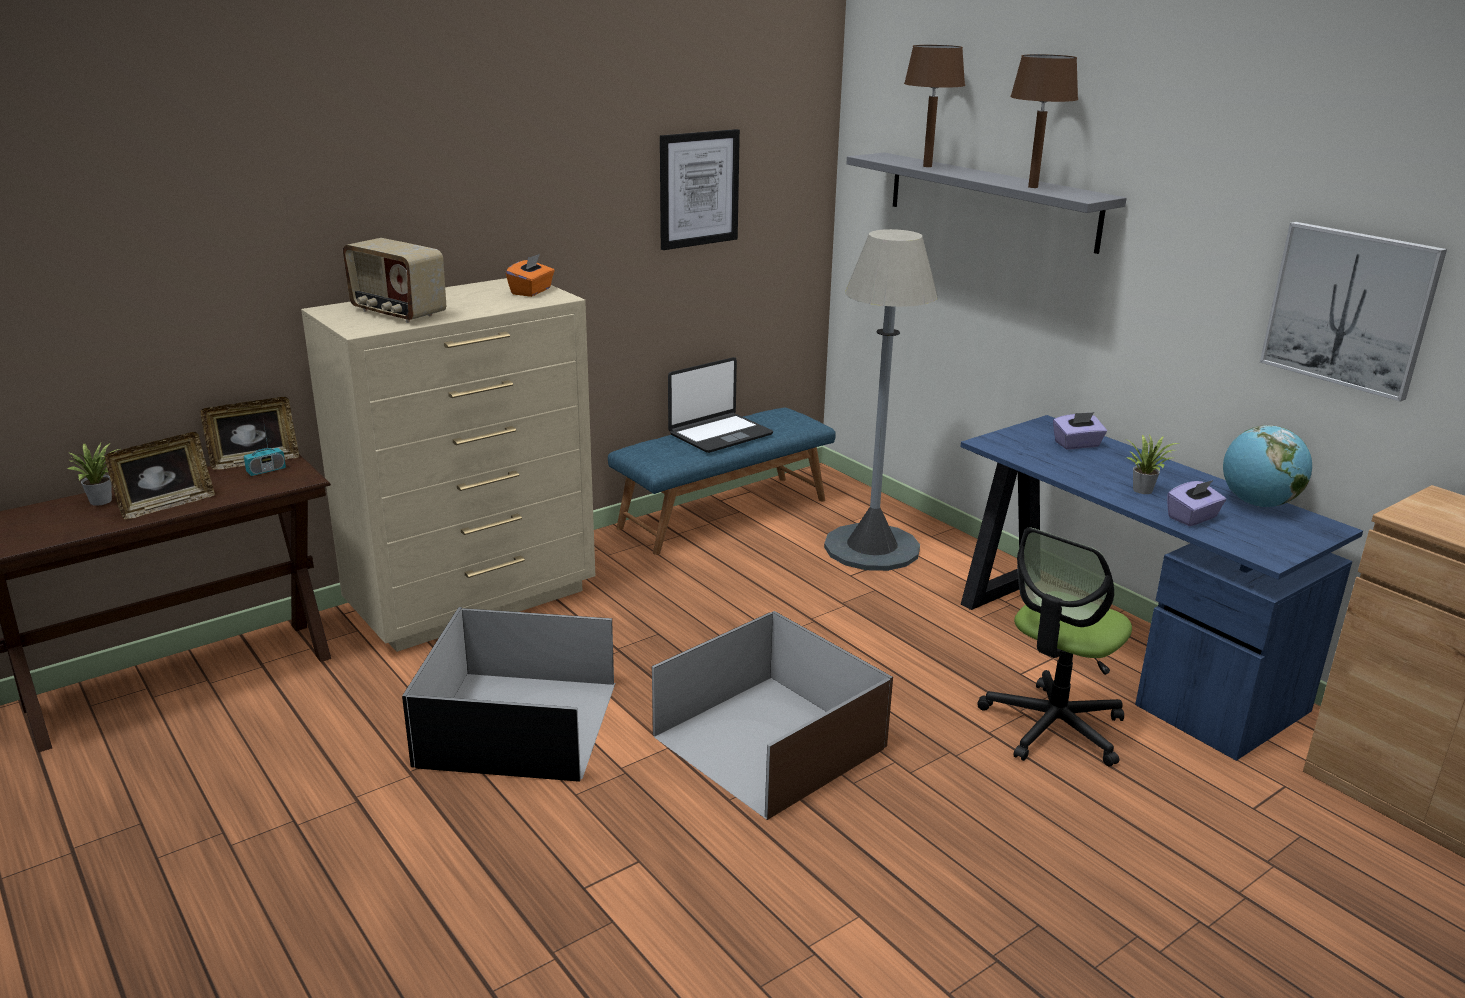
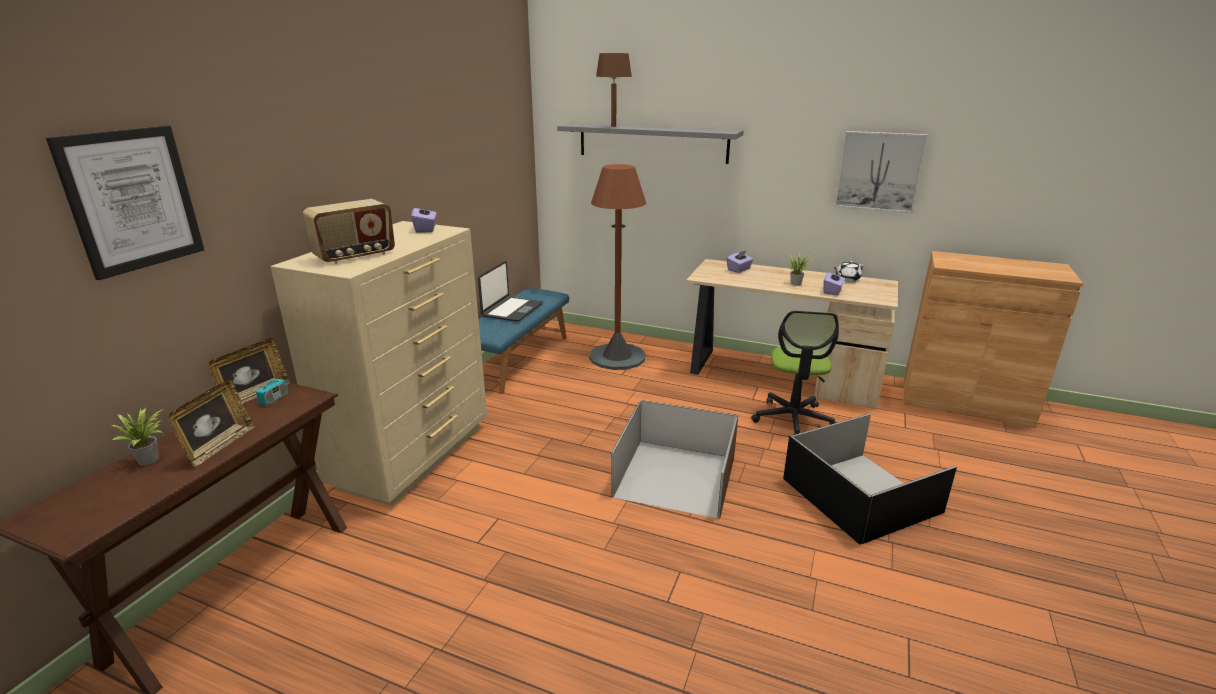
camera: 30 degrees left, 0 degrees up
radio [343,238,446,323] -> radio turned 45 degrees counterclockwise [303,199,395,264]
black storage box [402,607,615,782] -> black storage box moved to [783,414,957,545]
orange tissue box [506,254,554,297] -> purple tissue box [412,202,436,233]
picture [660,129,740,250] -> picture moved to [46,126,204,280]
grey floor lamp [824,229,938,571] -> brown floor lamp [589,164,646,370]
blue desk [960,415,1363,761] -> beige desk [686,259,898,409]
brown table lamp [1010,54,1078,188] -> none
globe [1223,425,1312,507] -> white teapot [834,261,864,282]

